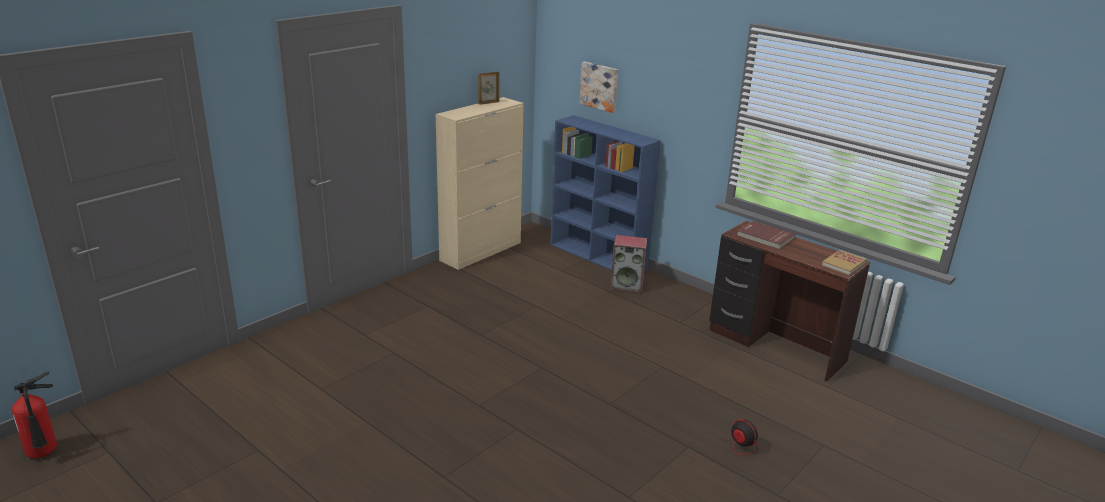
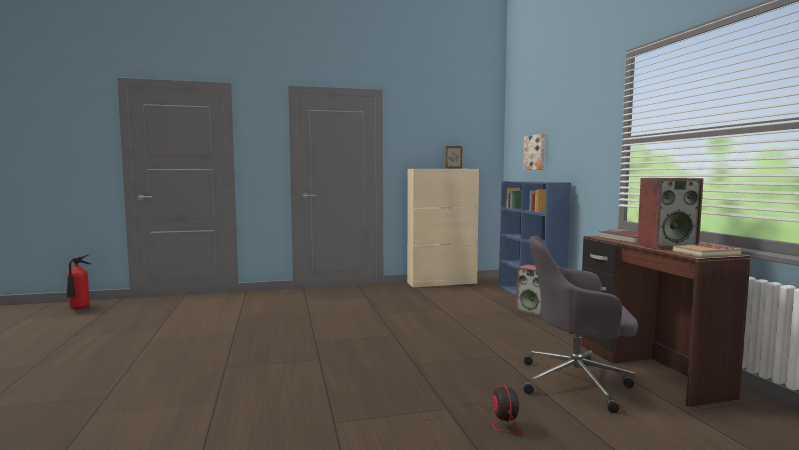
camera: 35 degrees right, 20 degrees down
none -> grey office chair [523,236,638,413]
none -> speaker [637,178,703,250]

